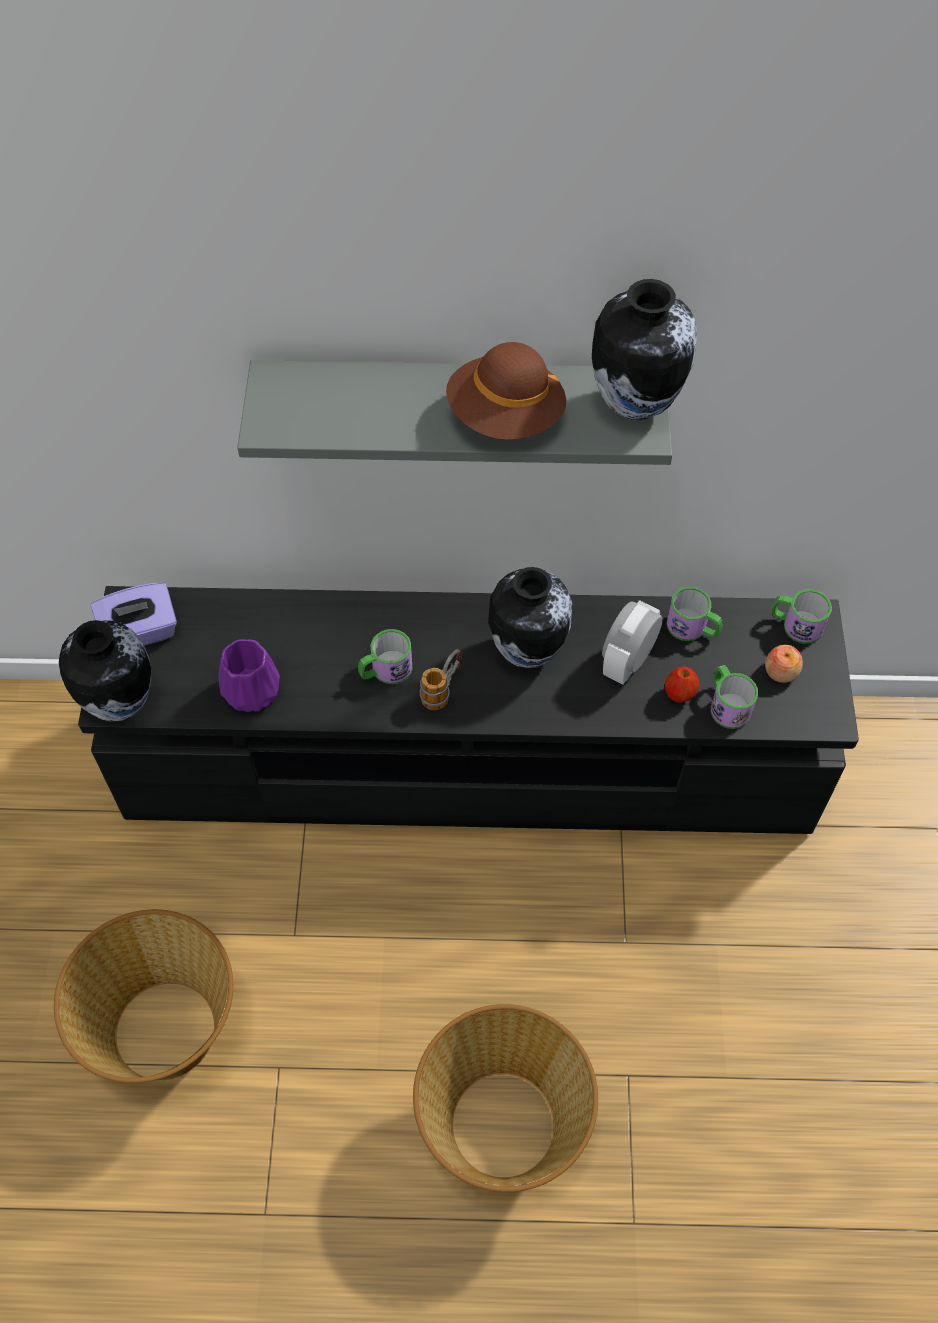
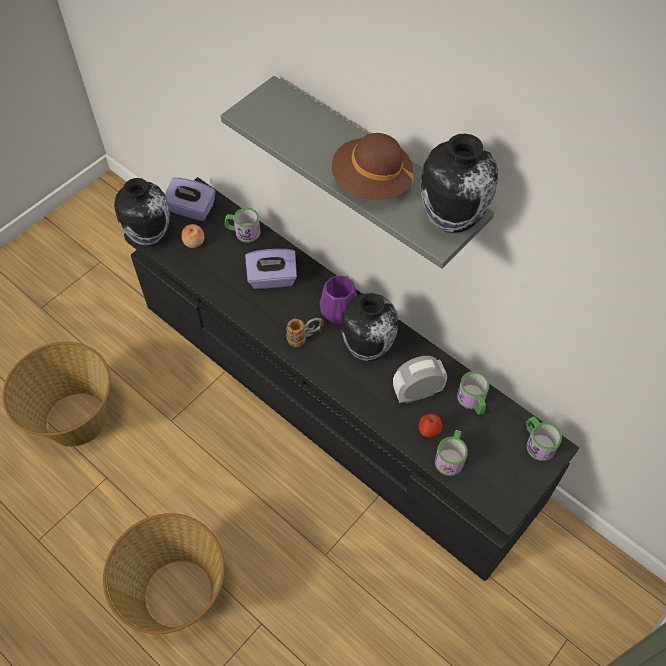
camera: 40 degrees right, 0 degrees up
purple vase [218,639,280,712] -> purple vase moved to [320,276,357,324]
mug [358,629,412,684] -> mug moved to [225,208,260,243]
apple [765,645,803,683] -> apple moved to [181,224,204,248]
none -> purple tissue box [245,249,297,289]

